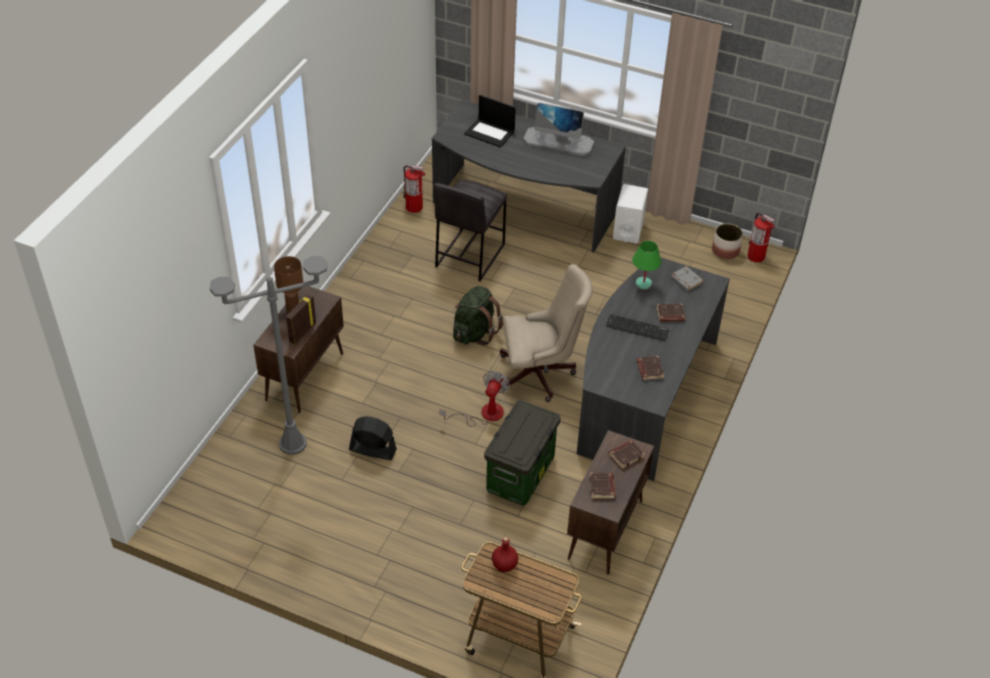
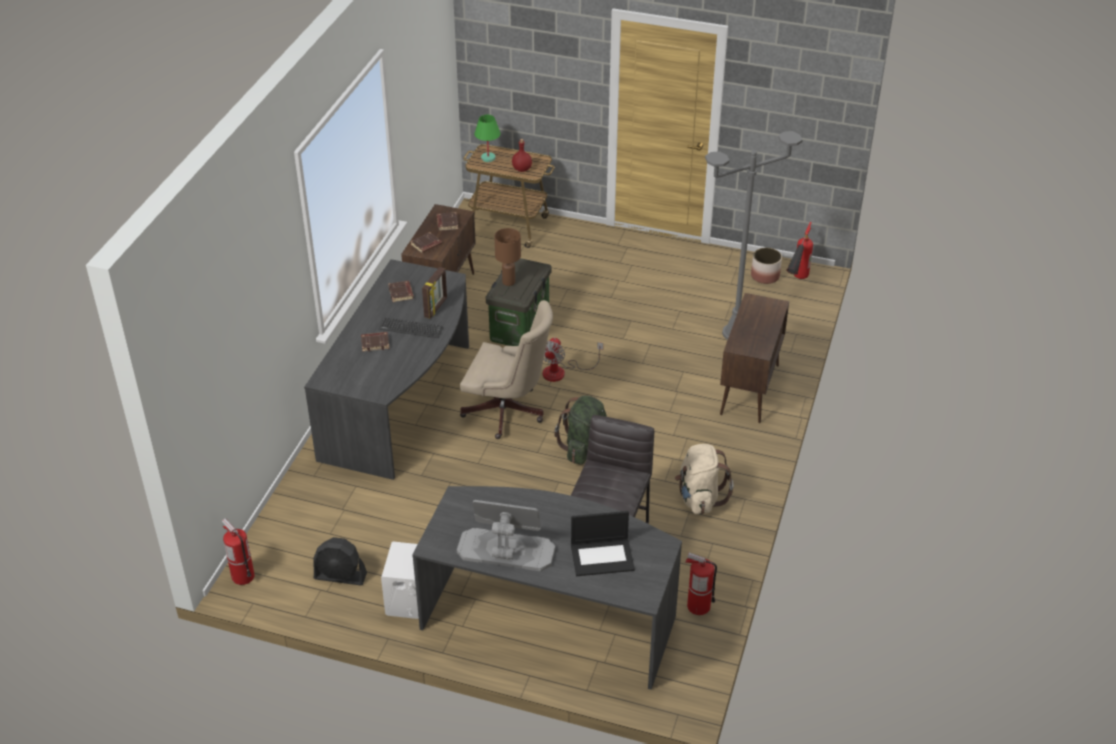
camera: 175 degrees right, 5 degrees down
brown table lamp [274,256,303,313] -> brown table lamp moved to [494,228,521,286]
picture frame [286,294,316,345] -> picture frame moved to [422,267,447,319]
black fan [349,416,397,460] -> black fan moved to [313,537,367,586]
laptop [464,95,516,148] -> laptop turned 150 degrees clockwise [571,511,635,576]
beige office chair [500,264,593,402] -> beige office chair turned 150 degrees counterclockwise [460,300,553,439]
green table lamp [632,241,661,290] -> green table lamp moved to [474,115,501,162]
grey book [671,266,703,291] -> none
planter [712,223,743,259] -> planter moved to [751,248,782,284]
none -> beige backpack [675,444,733,514]
none -> fire extinguisher [786,222,813,279]

